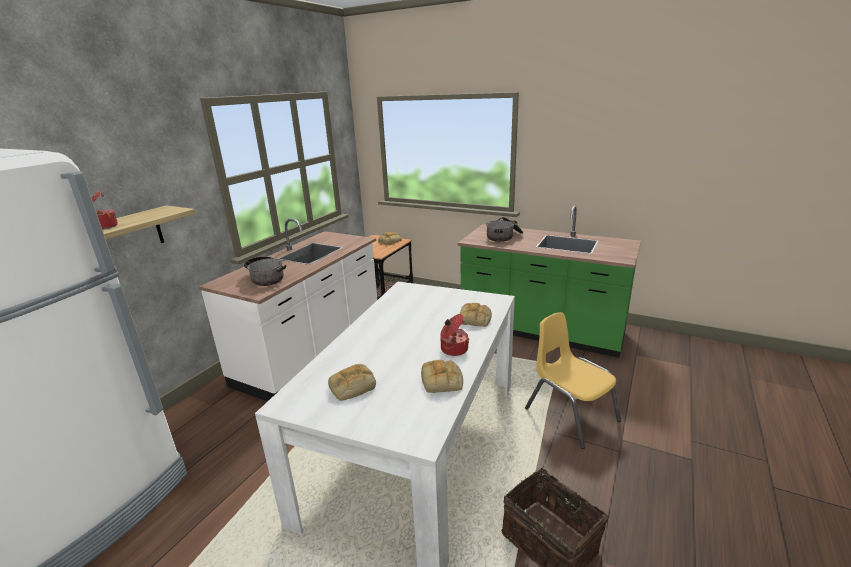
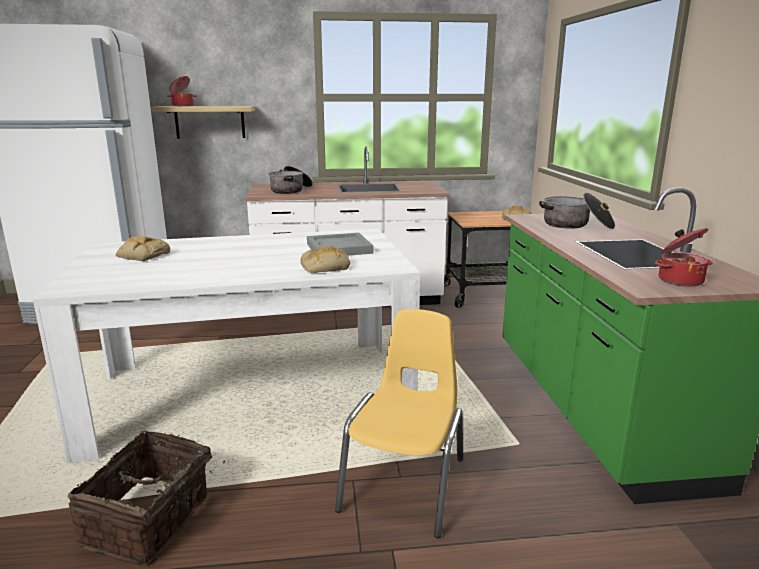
camera: 55 degrees right, 5 degrees down
bread [421,360,463,393] -> none
cooking pot [440,314,469,356] -> cooking pot moved to [655,228,712,286]
none -> grey tray [307,233,374,256]

